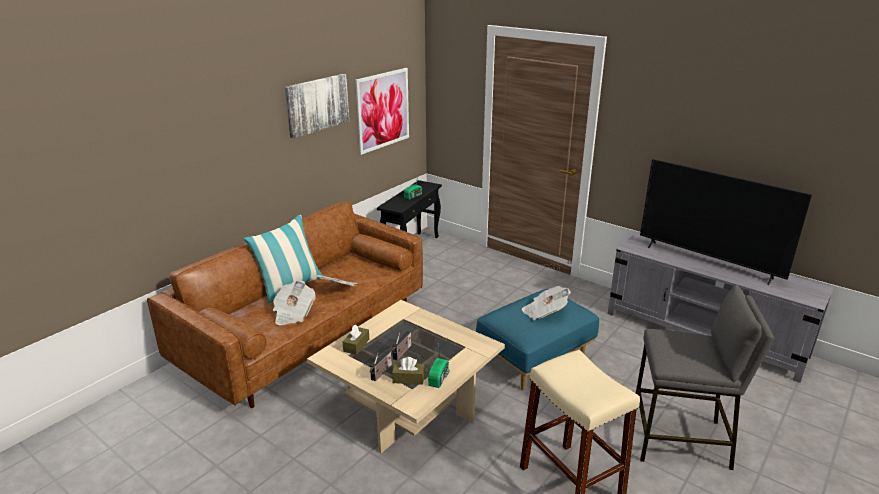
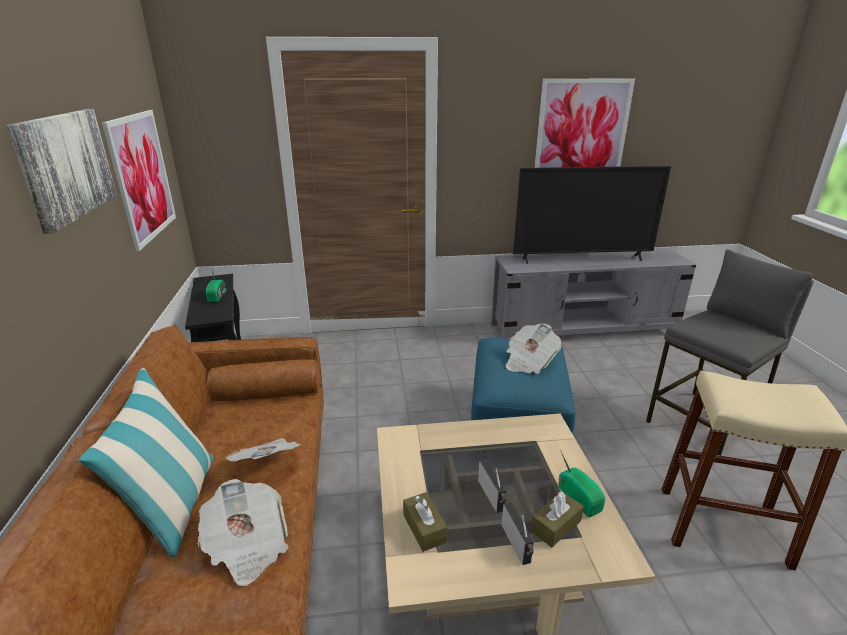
camera: 45 degrees left, 0 degrees up
none -> picture [534,78,635,168]

